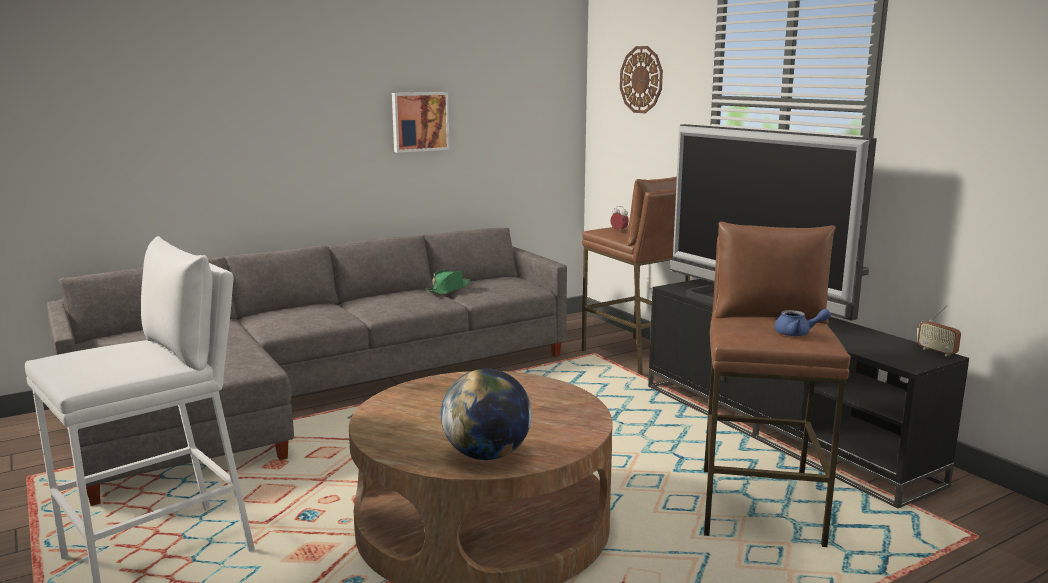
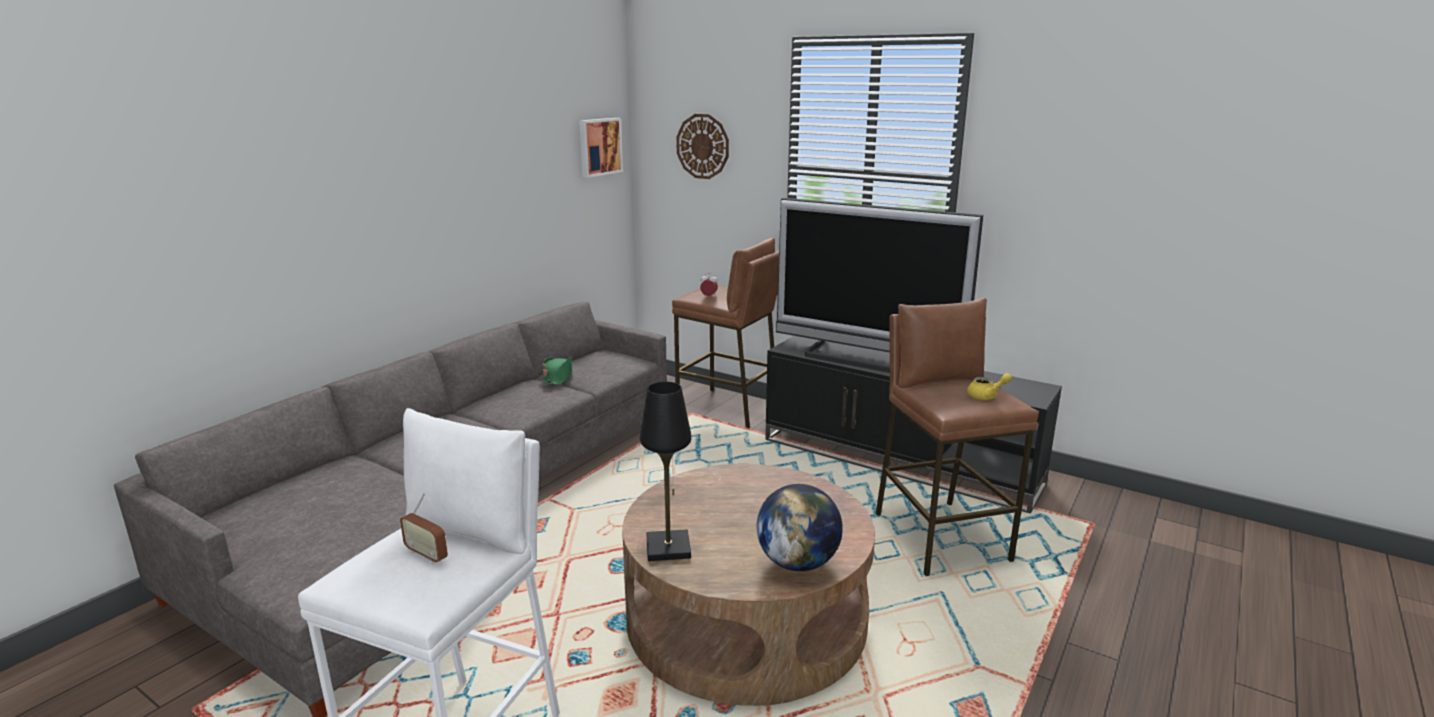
camera: 25 degrees left, 5 degrees up
picture [392,92,450,153] -> picture moved to [579,118,623,178]
blue teapot [774,309,831,336] -> yellow teapot [967,373,1012,400]
radio [917,305,961,356] -> radio moved to [400,493,448,564]
none -> black table lamp [640,382,692,561]

